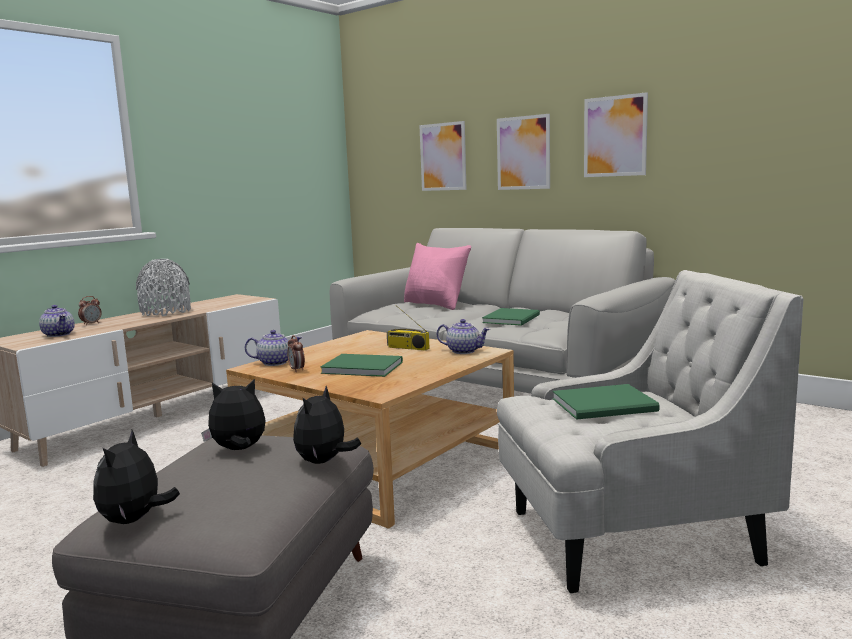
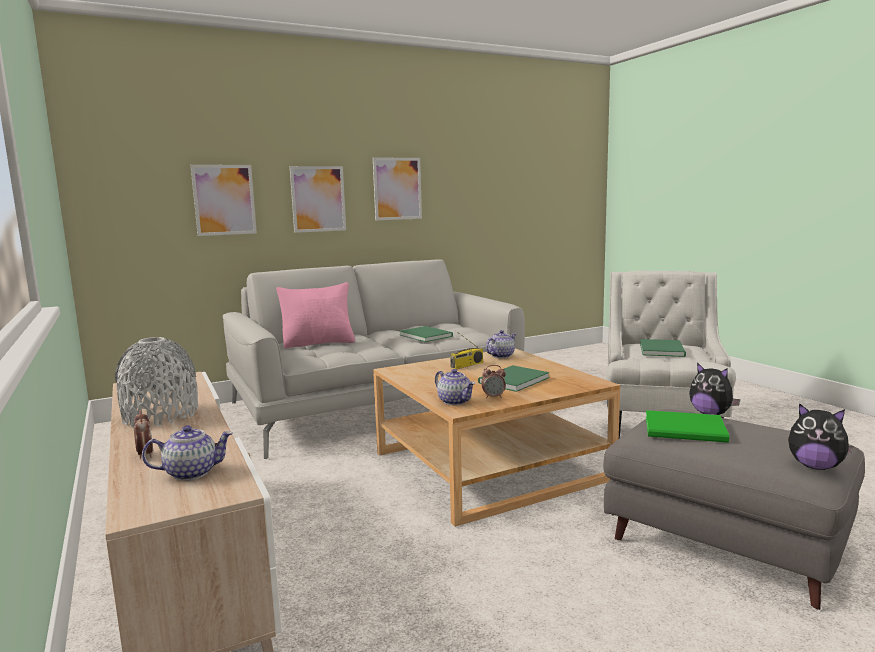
camera: 65 degrees left, 0 degrees up
plush toy [201,379,266,450] -> green book [646,410,729,443]
teapot [245,330,303,366] -> teapot turned 120 degrees clockwise [435,369,475,405]

